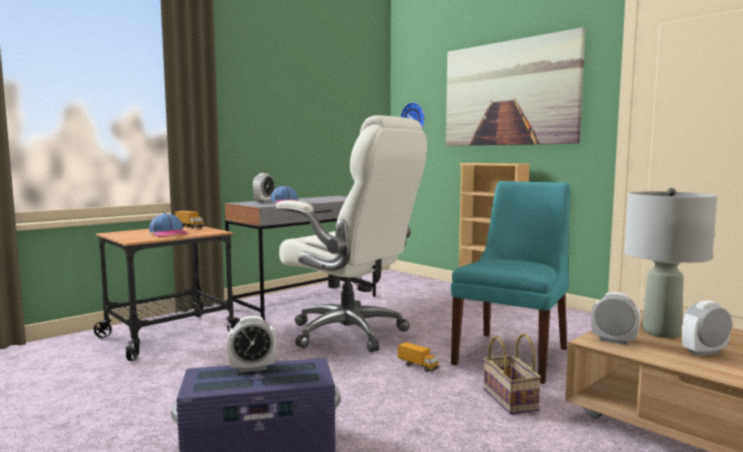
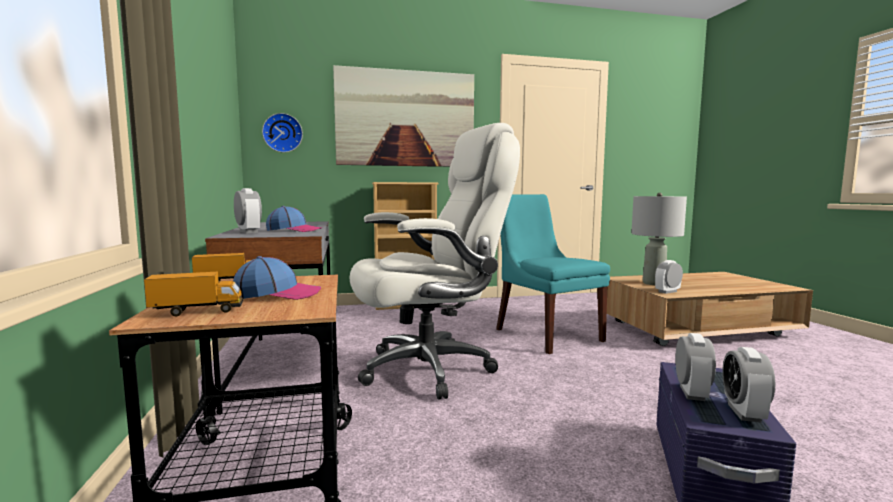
camera: 60 degrees left, 0 degrees up
toy truck [398,342,439,372] -> toy truck moved to [144,272,243,316]
basket [484,333,541,414] -> none
alarm clock [682,300,732,356] -> alarm clock moved to [722,347,775,423]

